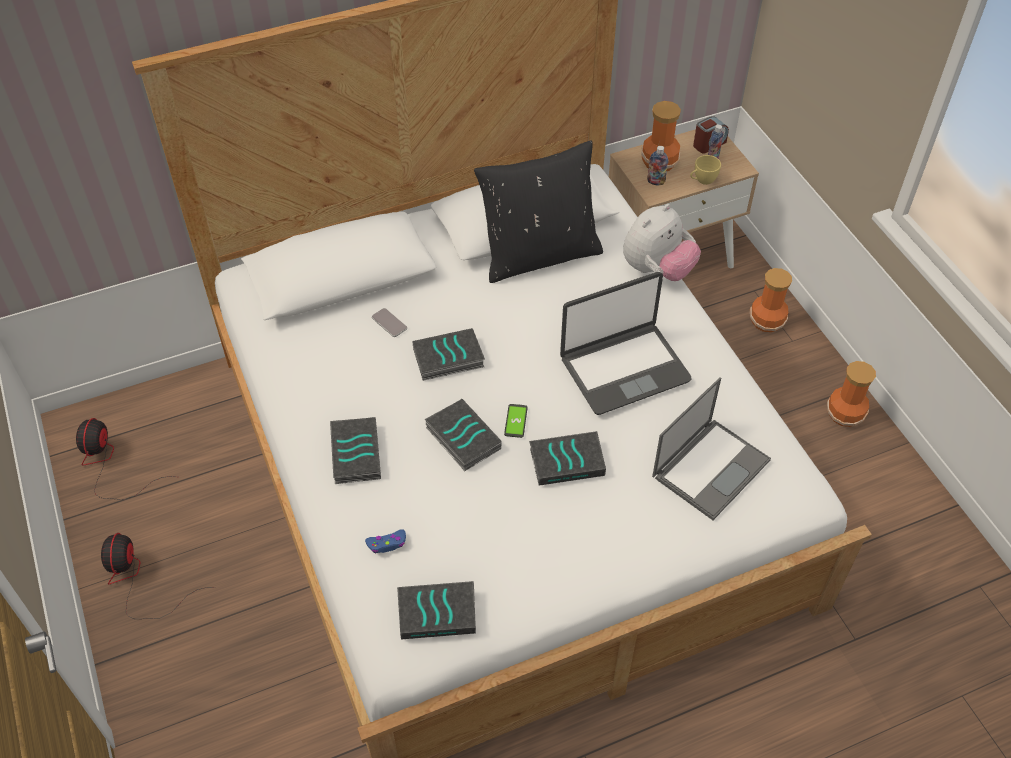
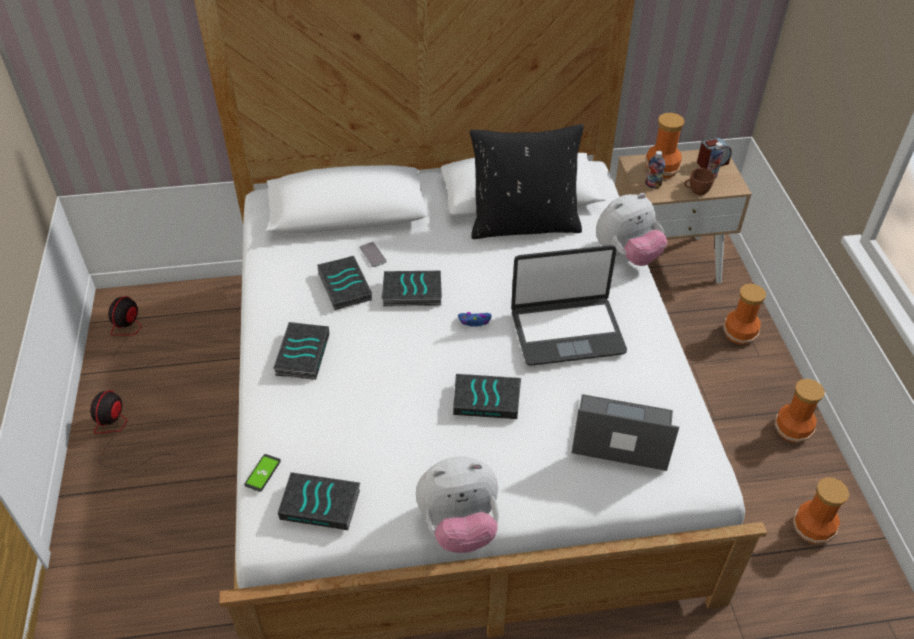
camera: 15 degrees right, 5 degrees down
blue game controller [365,529,406,554] -> blue game controller moved to [458,312,492,327]
book [425,399,502,471] -> book moved to [317,256,372,310]
phone [504,404,528,438] -> phone moved to [244,454,281,492]
laptop [652,377,771,520] -> laptop turned 135 degrees counterclockwise [572,394,679,471]
yellow cup [690,155,721,185] -> brown cup [684,168,715,195]
none -> plush toy [416,457,499,553]
none -> vase [793,478,849,544]

